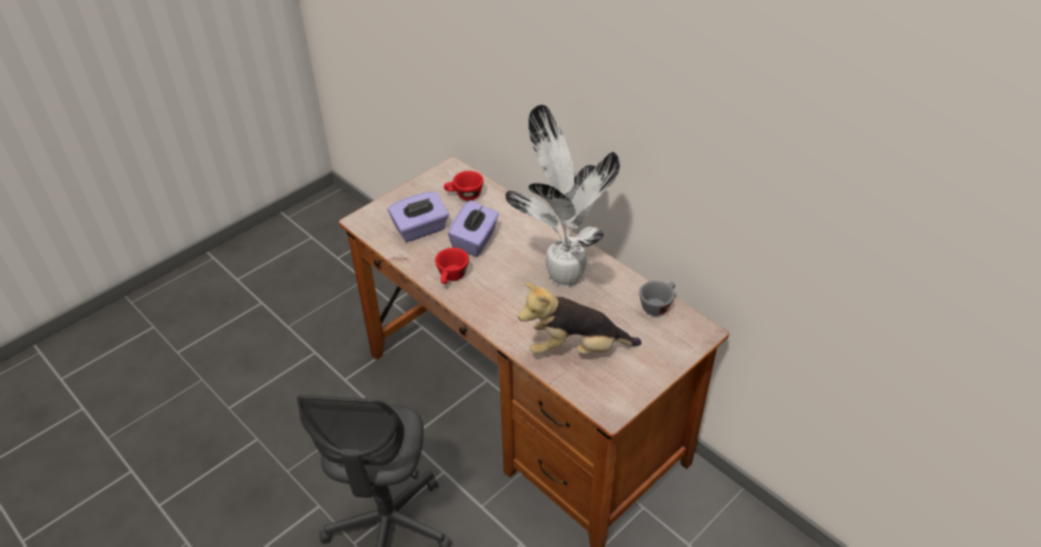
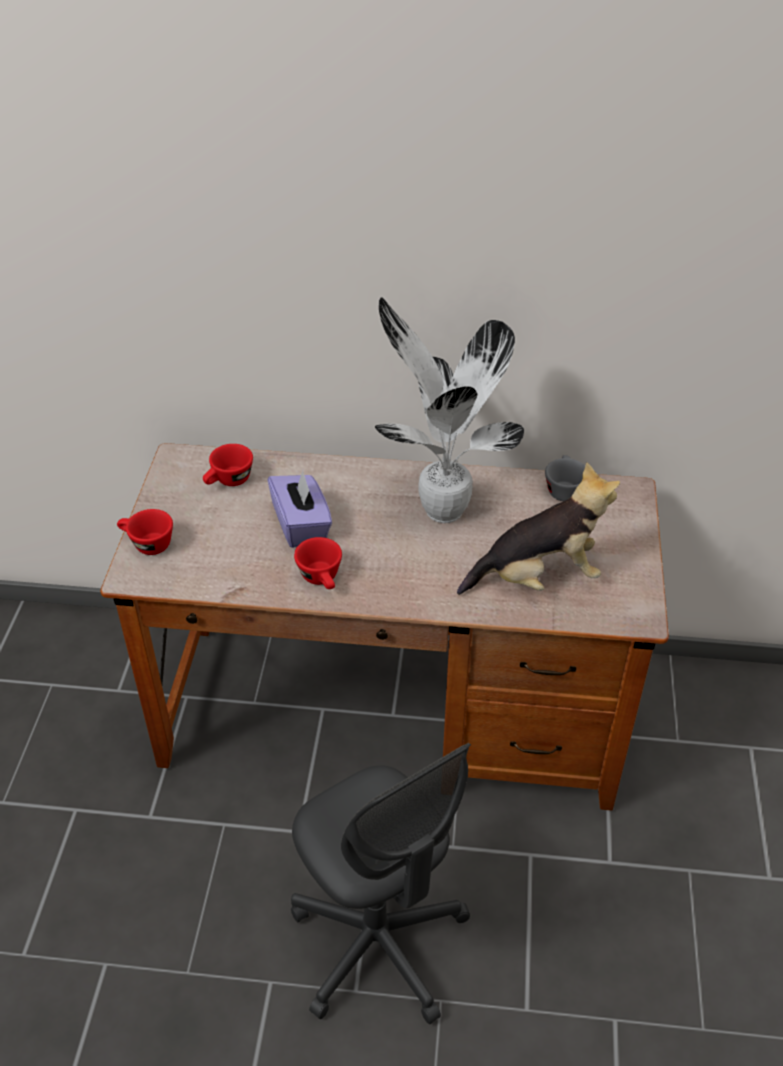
camera: 40 degrees left, 0 degrees up
purple tissue box [388,192,449,242] -> none
plush toy [518,283,642,354] -> plush toy turned 150 degrees counterclockwise [457,462,620,595]
none -> red cup [117,509,173,555]

